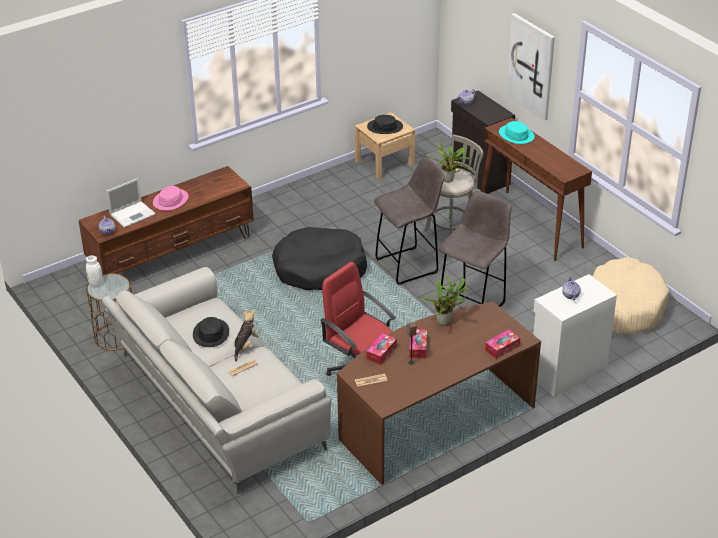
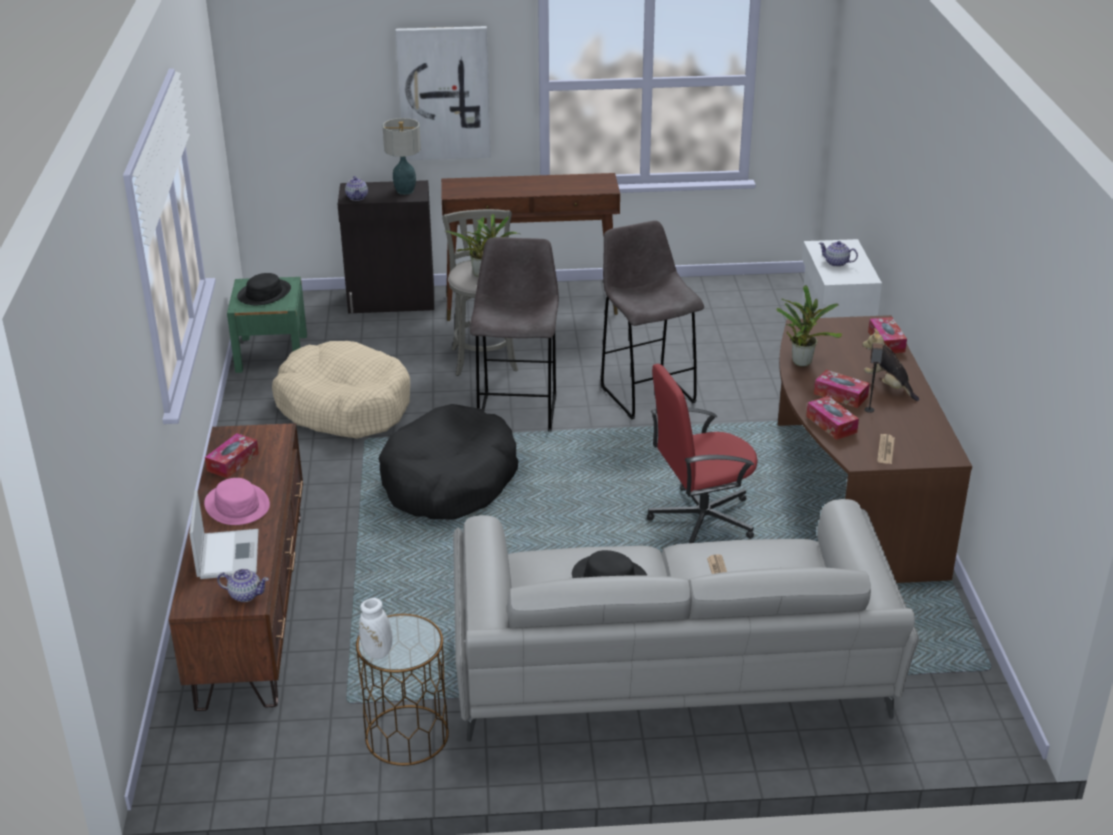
camera: 60 degrees left, 5 degrees down
plush toy [234,309,260,362] -> plush toy moved to [863,328,919,401]
beige nightstand [355,112,415,179] -> green nightstand [227,277,307,373]
turquoise hat [499,121,535,144] -> none
beige dog bed [592,257,669,335] -> beige dog bed moved to [272,341,410,439]
none -> tissue box [205,433,259,478]
none -> table lamp [382,118,421,195]

